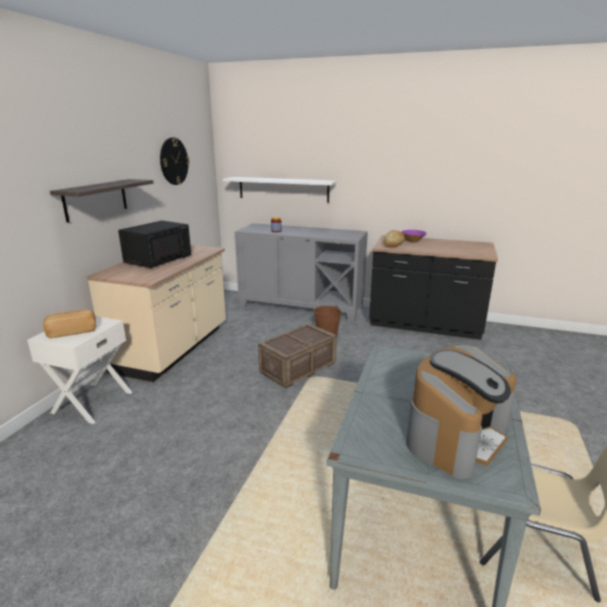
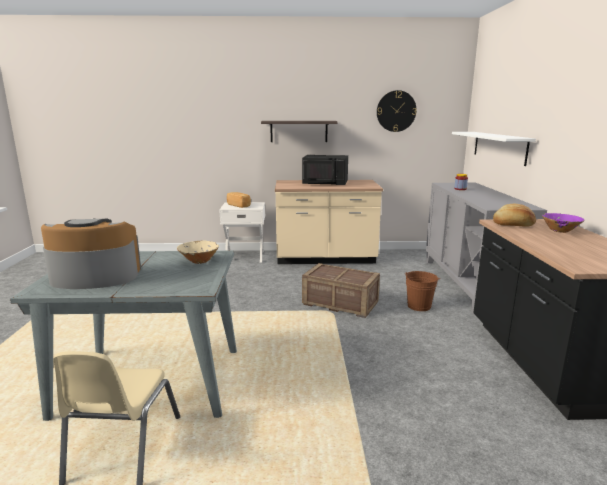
camera: 70 degrees right, 5 degrees down
coffee machine [406,345,517,479] -> coffee machine turned 150 degrees clockwise [41,219,141,289]
none -> beige bowl [177,240,219,264]

